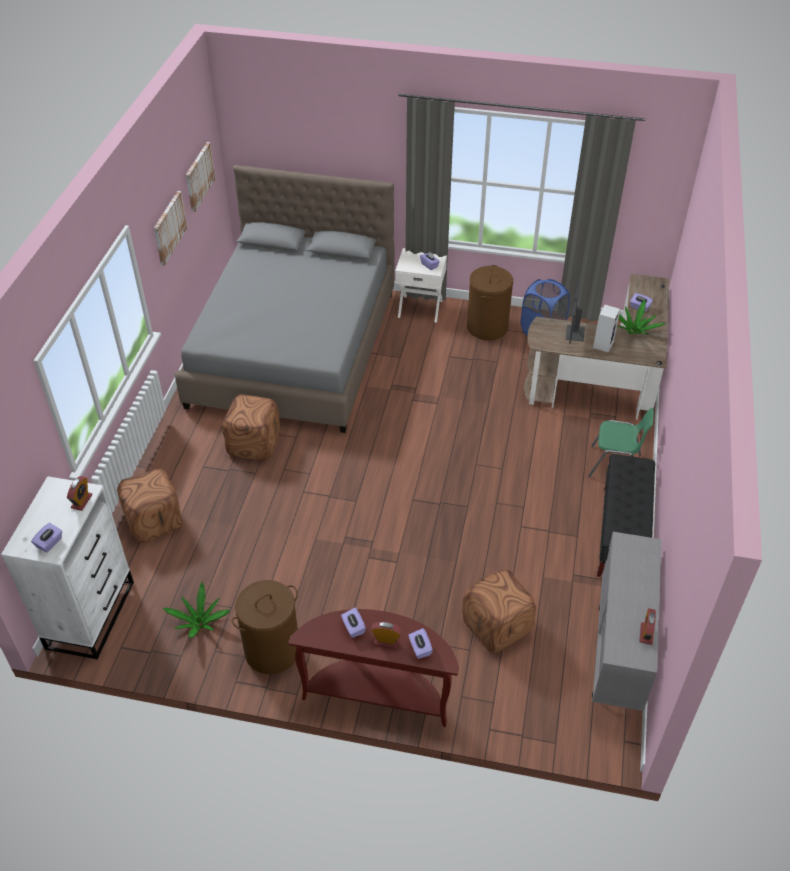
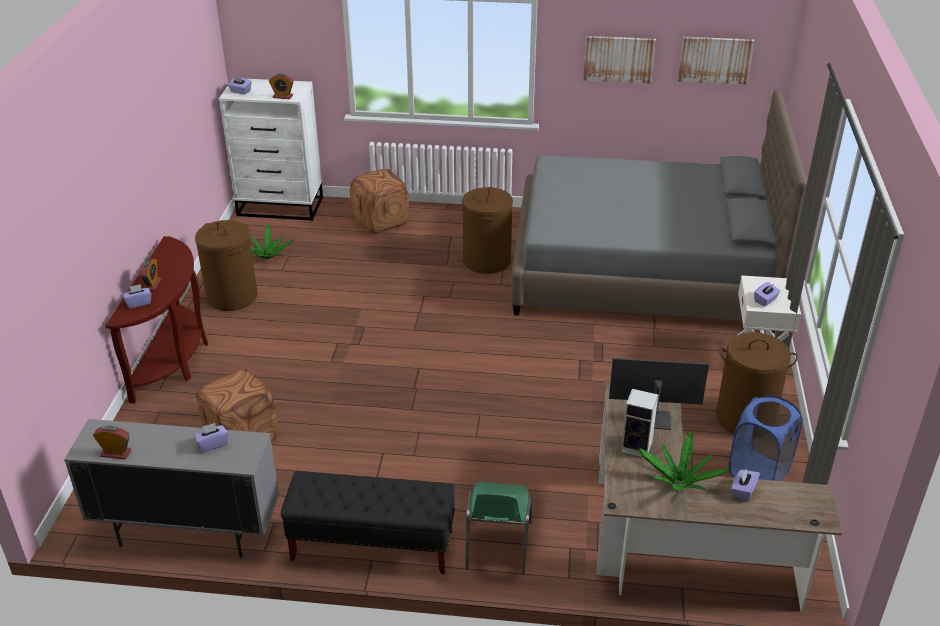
camera: 85 degrees right, 10 degrees down
brown ottoman [222,394,280,461] -> brown laundry basket [462,187,513,274]
purple tissue box [341,608,366,638] -> purple tissue box moved to [194,423,228,452]

